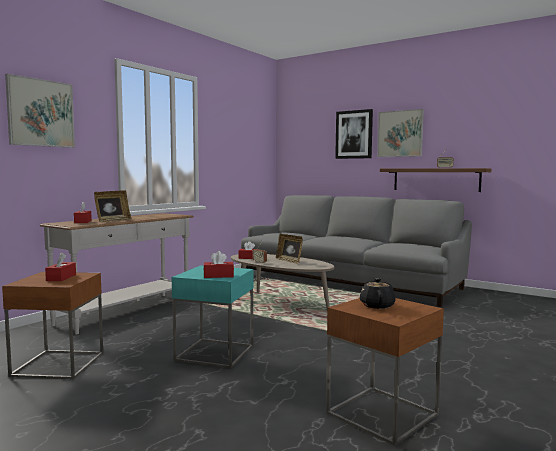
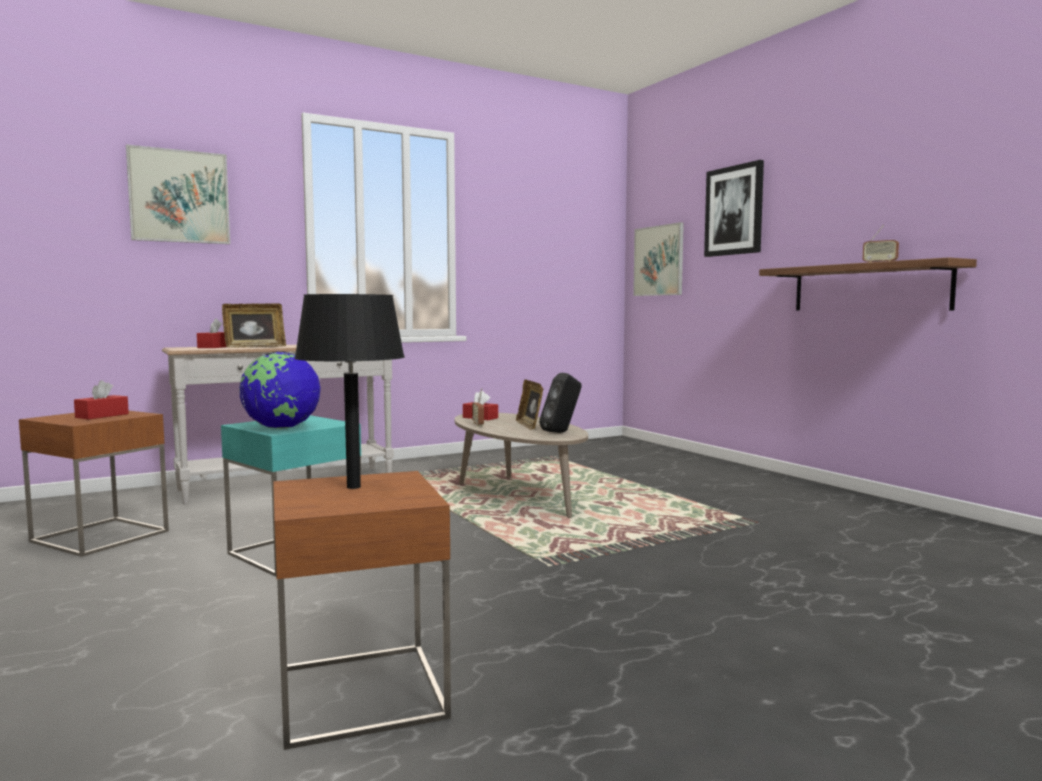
camera: 25 degrees right, 0 degrees up
red tissue box [204,251,234,278] -> globe [239,351,321,429]
grey sofa [241,195,472,307] -> none
black teapot [360,278,396,309] -> black table lamp [294,294,405,489]
picture [377,109,424,157] -> picture moved to [633,222,684,296]
none -> black speaker [539,373,581,433]

